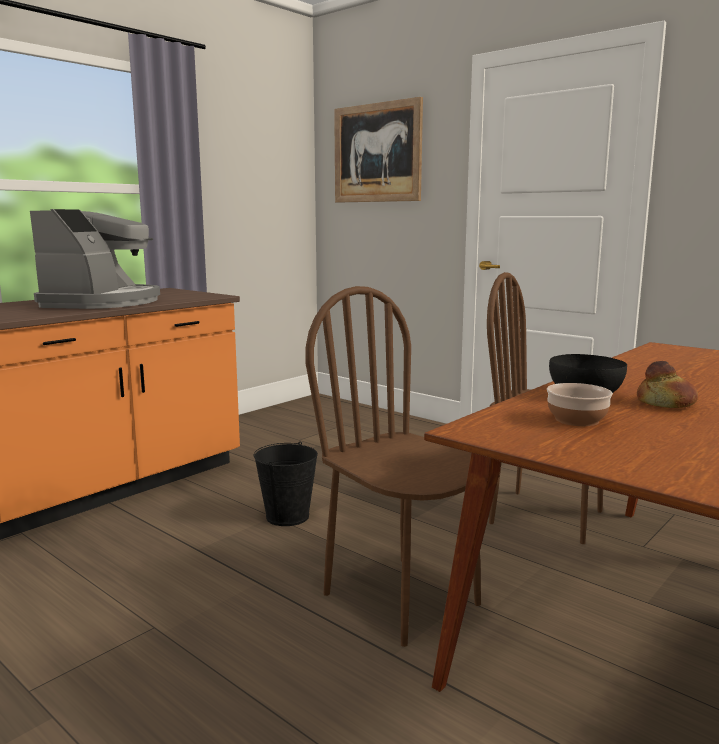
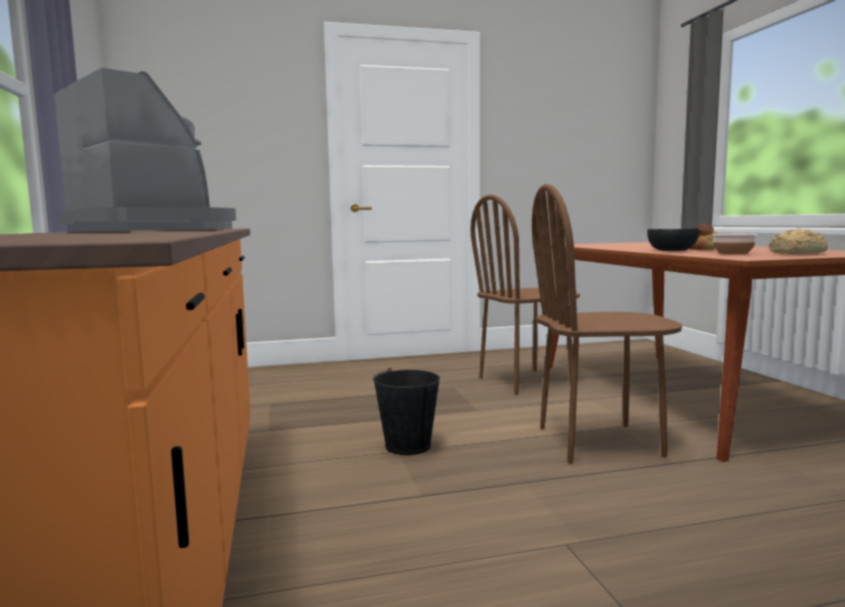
camera: 55 degrees left, 5 degrees down
picture [334,97,423,203] -> none
none -> bread [769,228,828,254]

